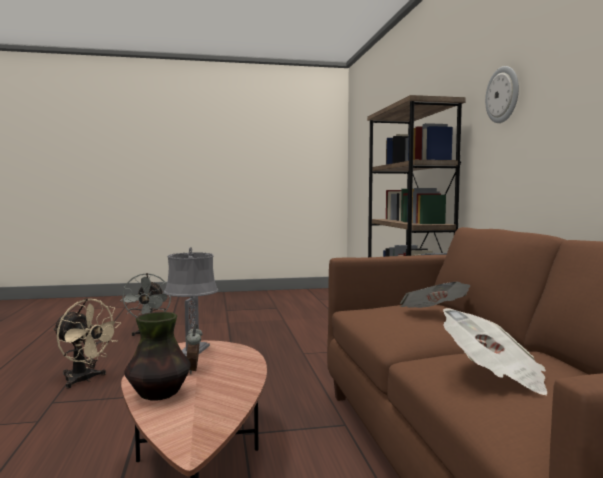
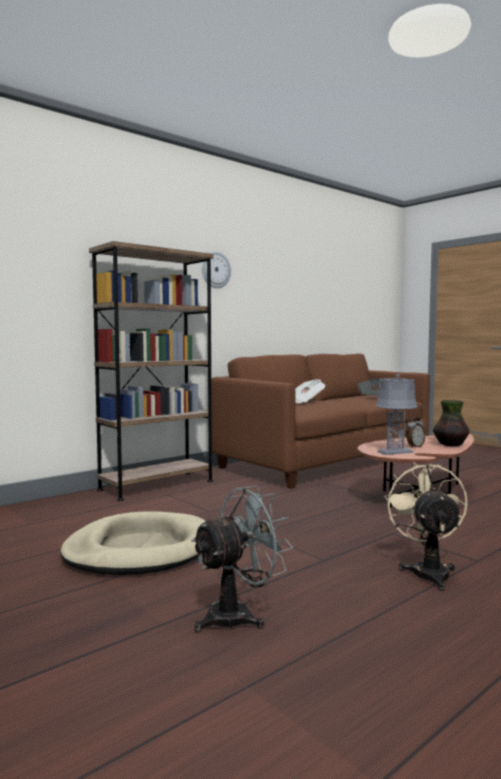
camera: 120 degrees left, 0 degrees up
none -> beige dog bed [60,512,206,575]

